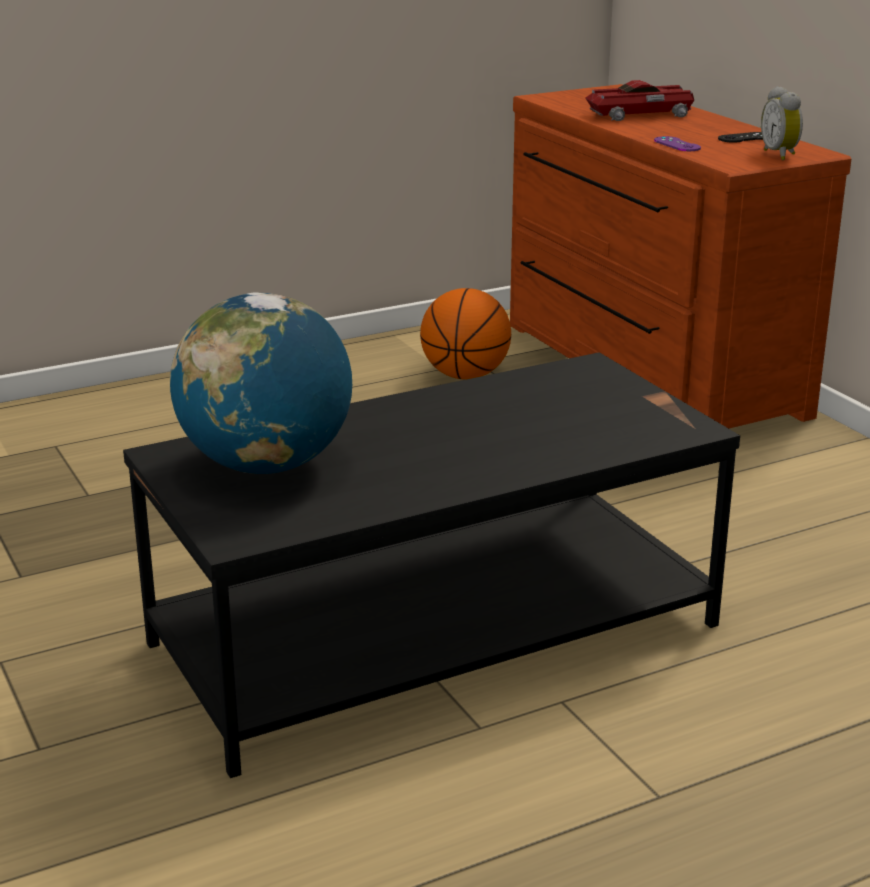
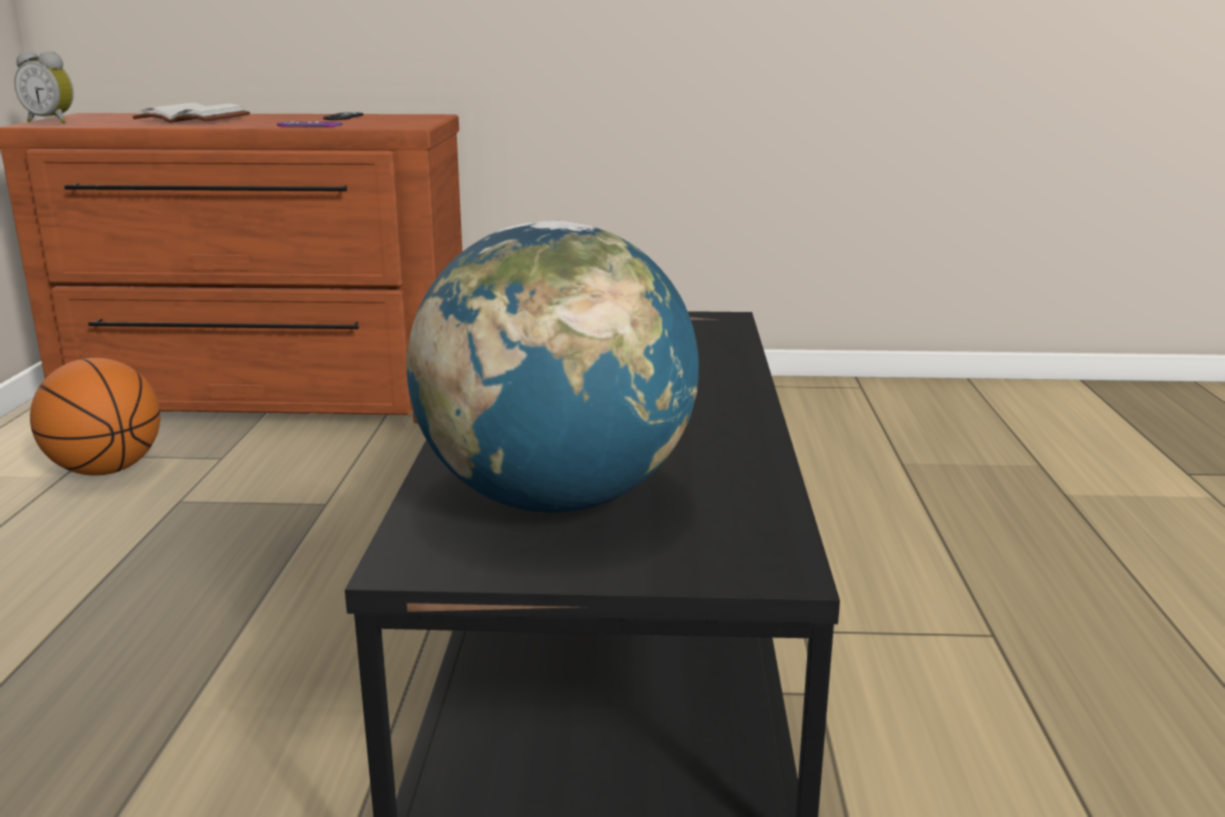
camera: 60 degrees left, 5 degrees down
toy car [585,80,694,121] -> white book [132,103,250,123]
alarm clock [761,86,803,160] -> alarm clock moved to [14,51,74,123]

